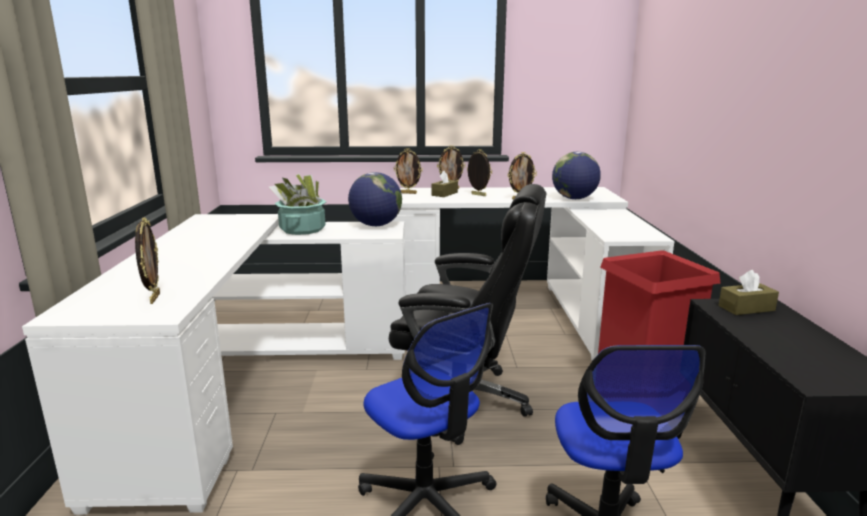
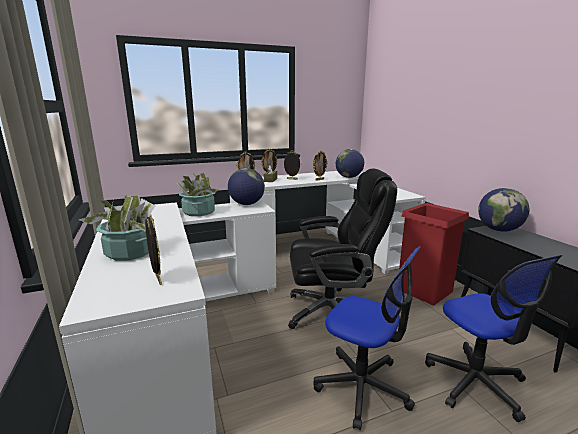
camera: 20 degrees left, 0 degrees up
brown tissue box [718,270,779,315] -> globe [478,188,530,232]
none -> potted plant [79,195,156,261]

